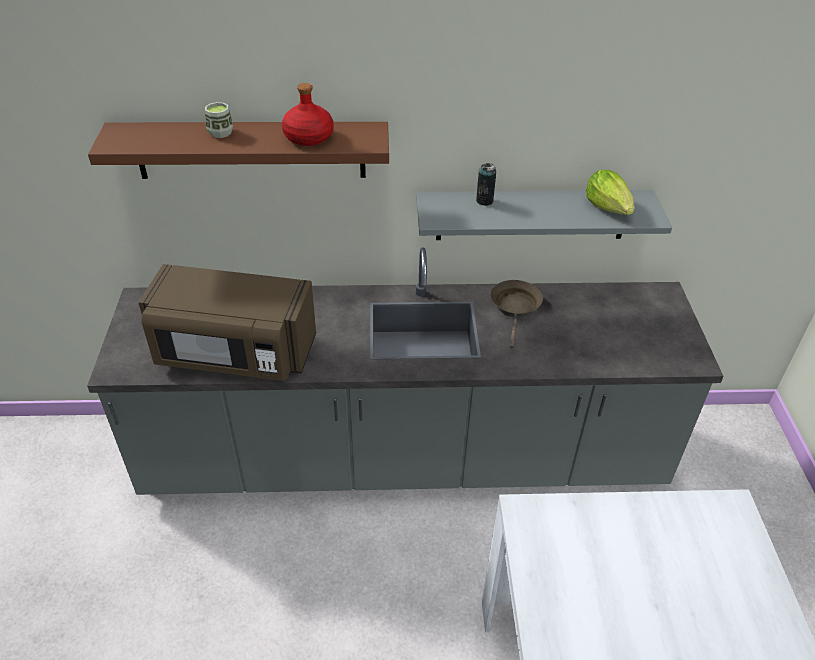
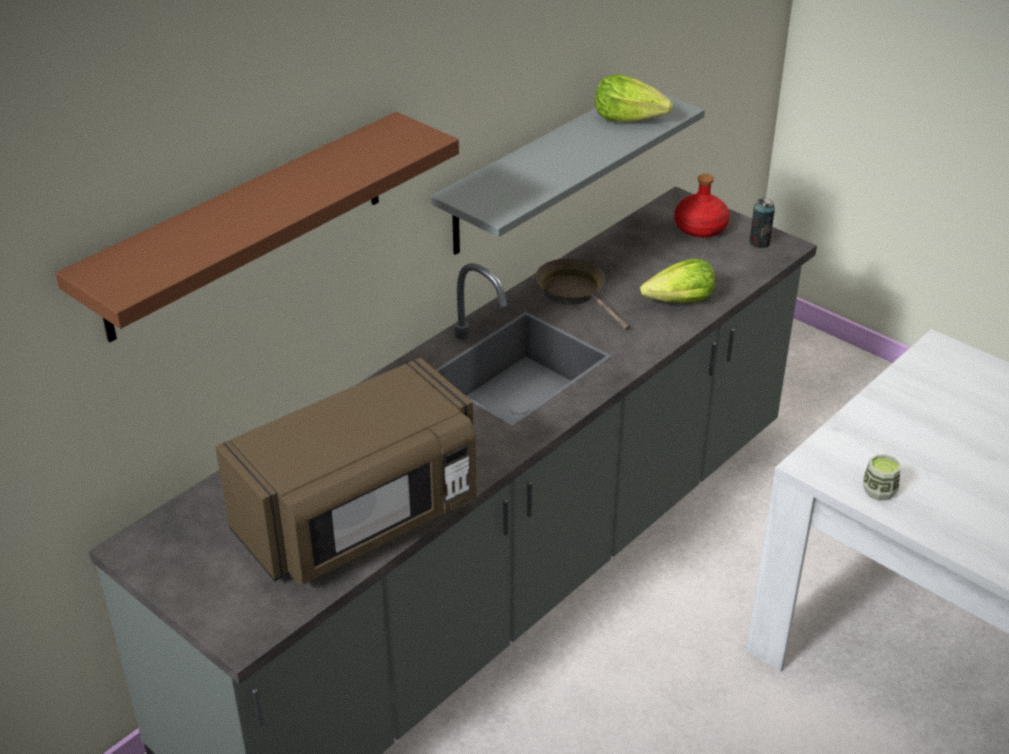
camera: 45 degrees left, 5 degrees down
cup [205,102,233,138] -> cup moved to [863,454,901,501]
red bottle [282,83,334,146] -> red bottle moved to [674,174,730,238]
can [476,163,496,206] -> can moved to [749,198,775,248]
none -> lettuce [640,259,715,303]

